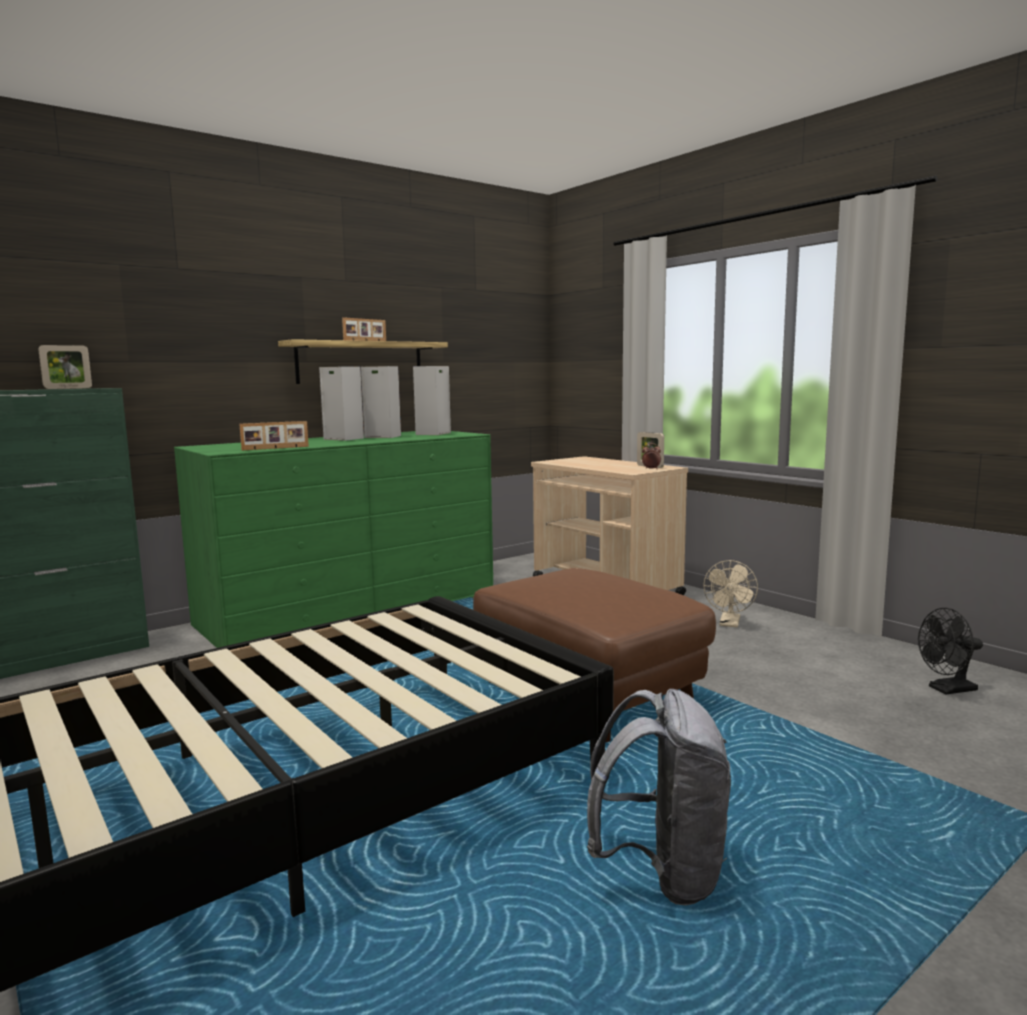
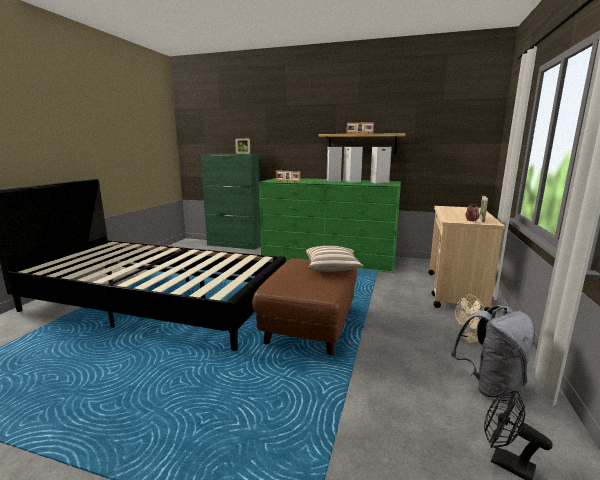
camera: 55 degrees right, 5 degrees up
grey backpack [587,689,731,905] -> grey backpack moved to [451,305,536,398]
none -> pillow [306,246,364,272]

